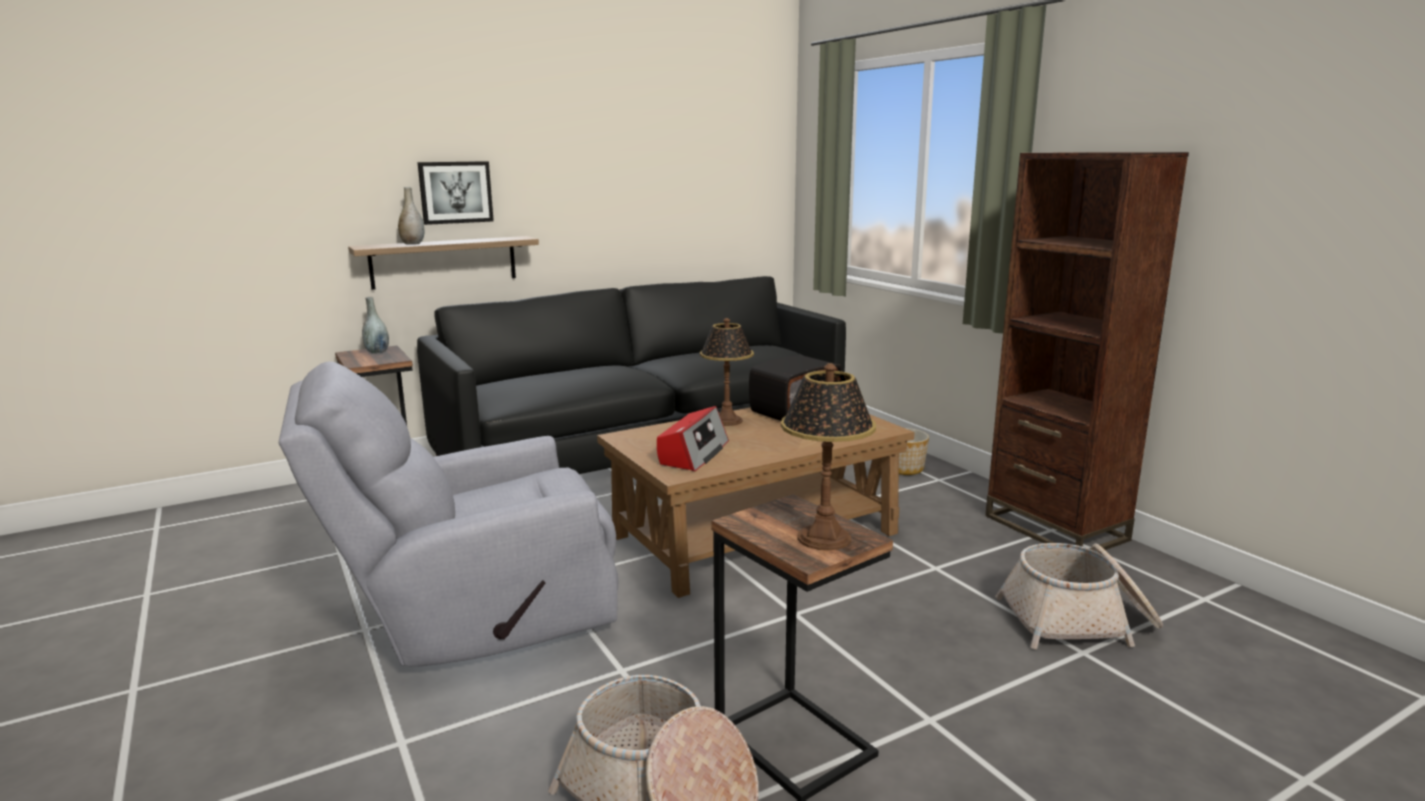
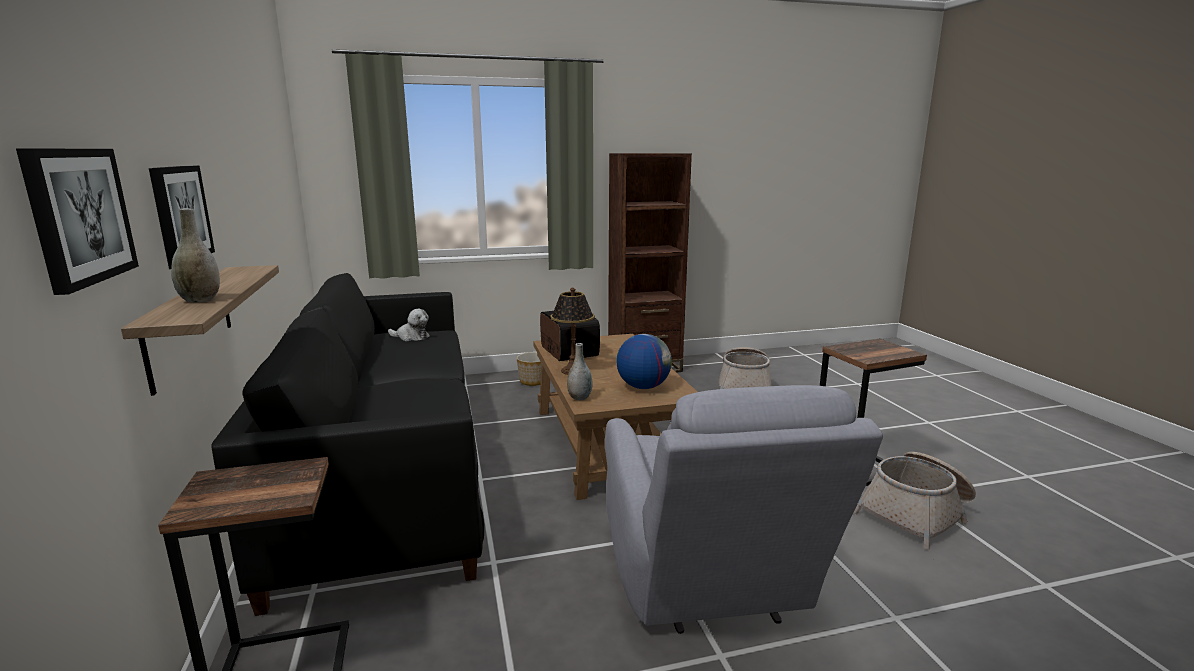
camera: 75 degrees left, 0 degrees up
grey vase [362,297,389,354] -> grey vase moved to [567,343,593,400]
radio [657,406,729,471] -> globe [616,334,672,389]
table lamp [781,363,876,550] -> none
none -> picture [16,148,139,295]
none -> plush toy [388,309,430,341]

